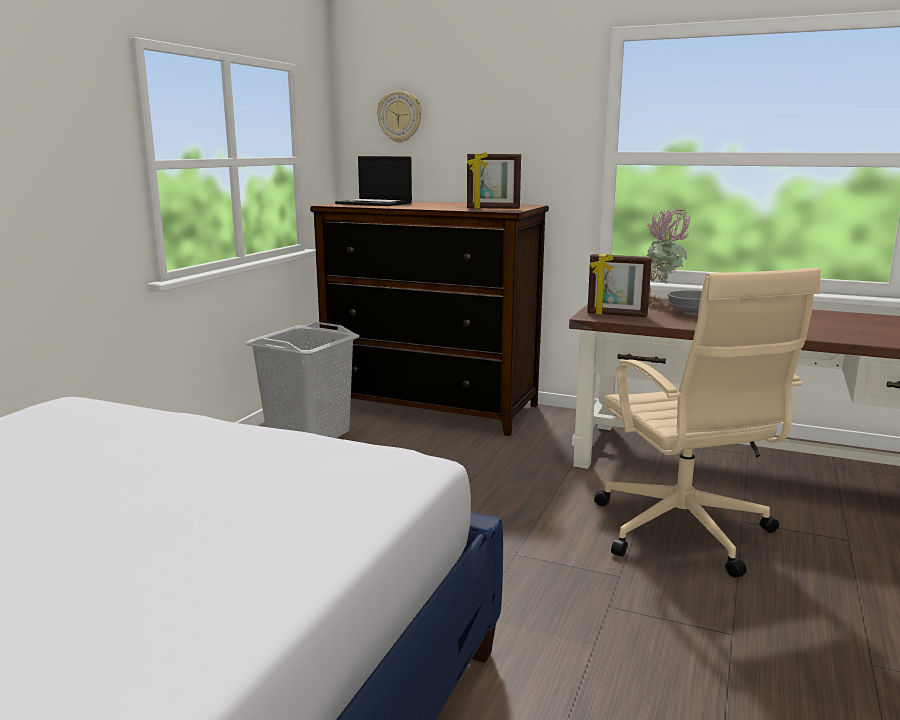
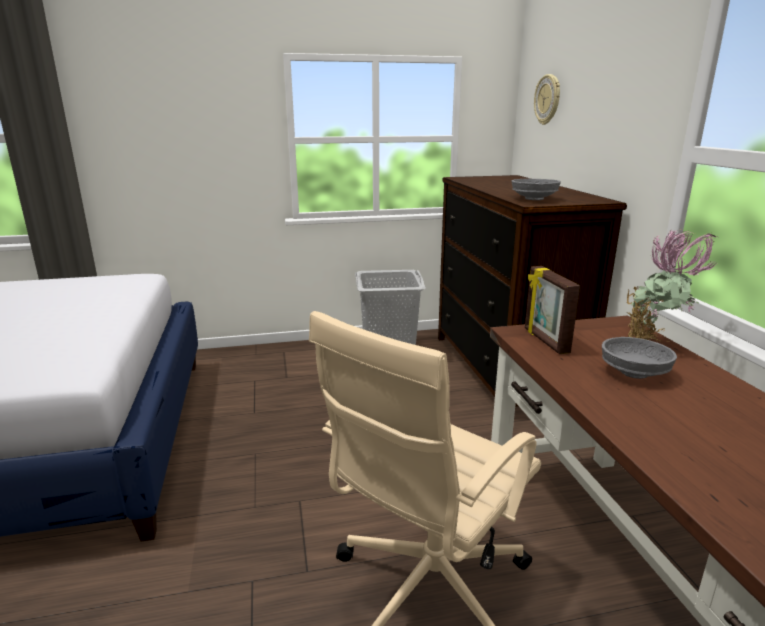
camera: 55 degrees right, 5 degrees up
laptop [335,156,412,206] -> none
picture frame [467,151,521,209] -> grey bowl [512,179,561,200]

